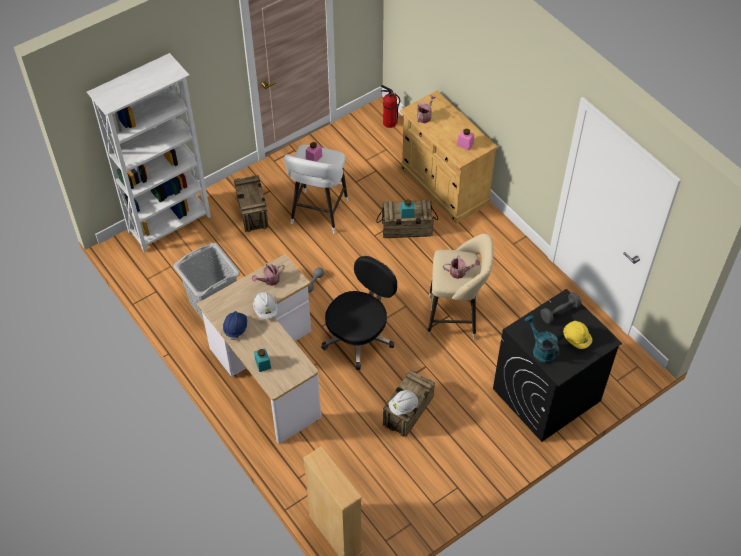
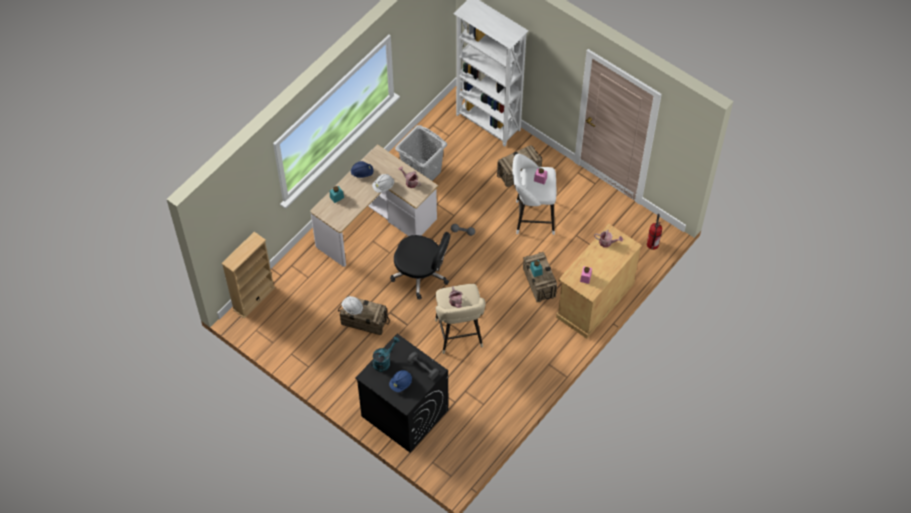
camera: 75 degrees right, 5 degrees up
yellow hard hat [563,321,592,349] -> blue hard hat [389,370,412,392]

